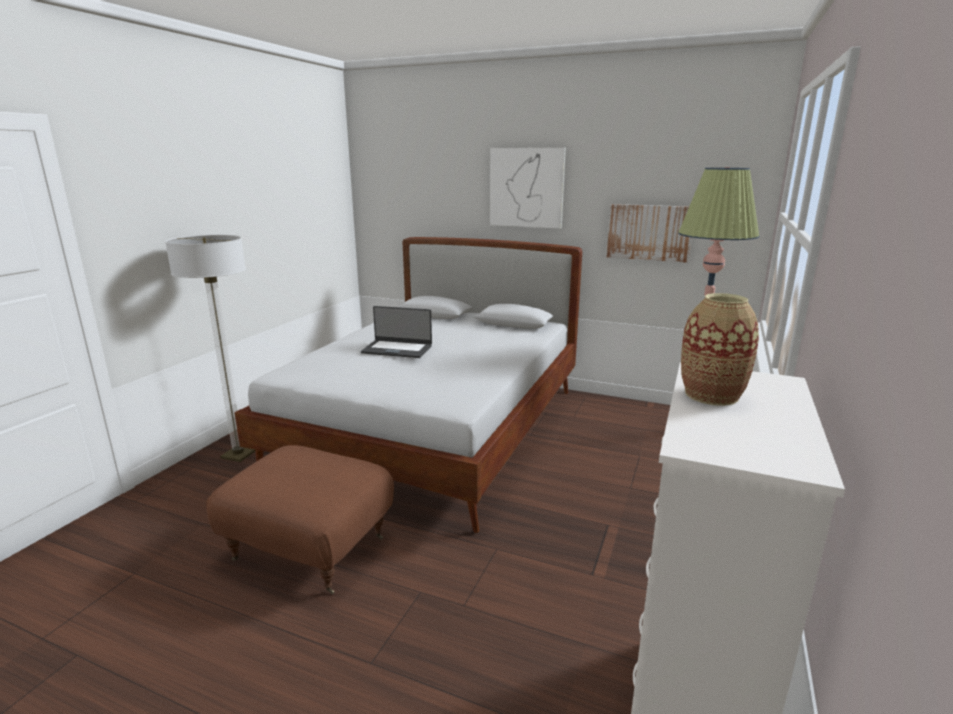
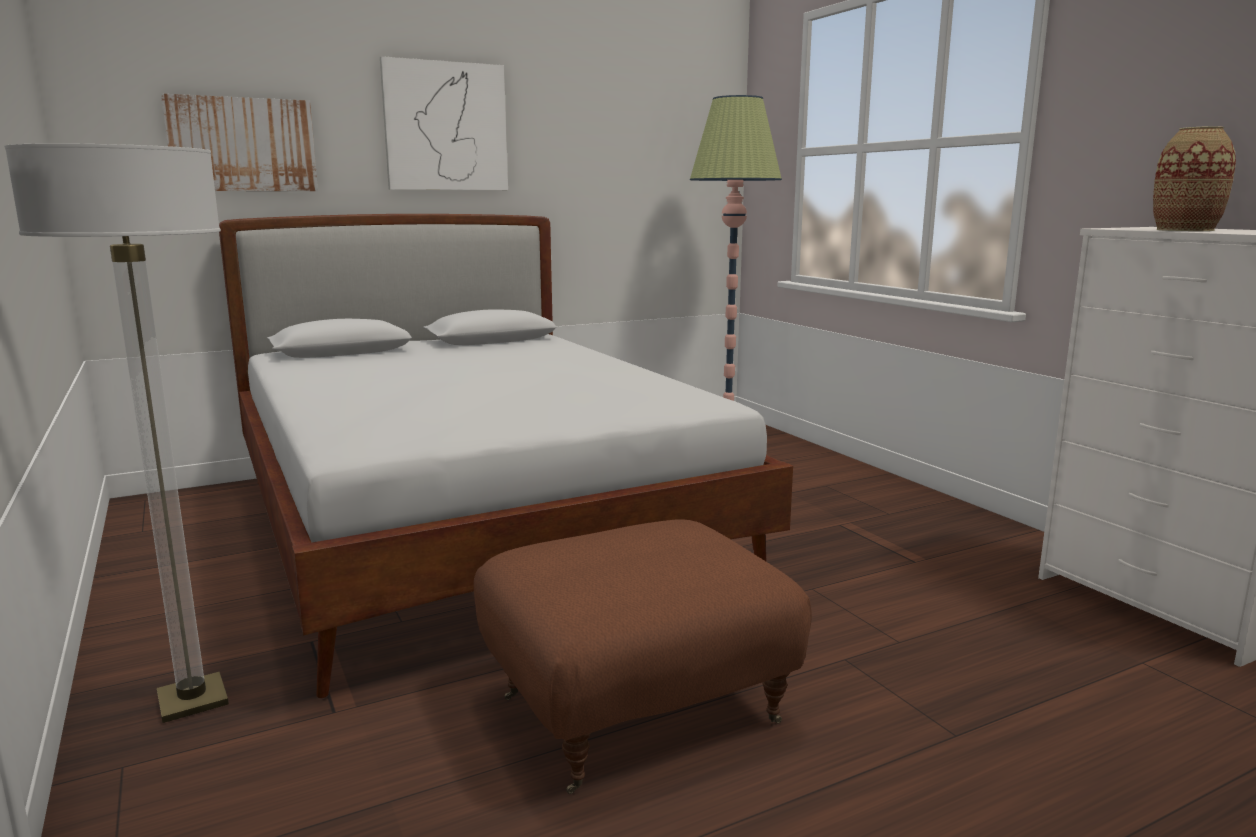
camera: 50 degrees left, 5 degrees down
laptop [361,306,432,358] -> none
picture [607,204,692,263] -> picture moved to [161,94,318,191]

